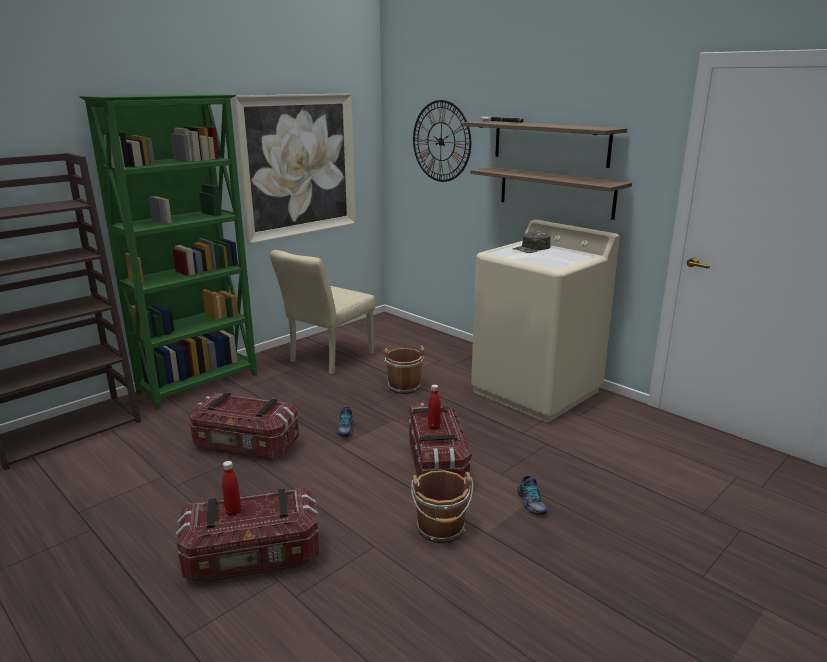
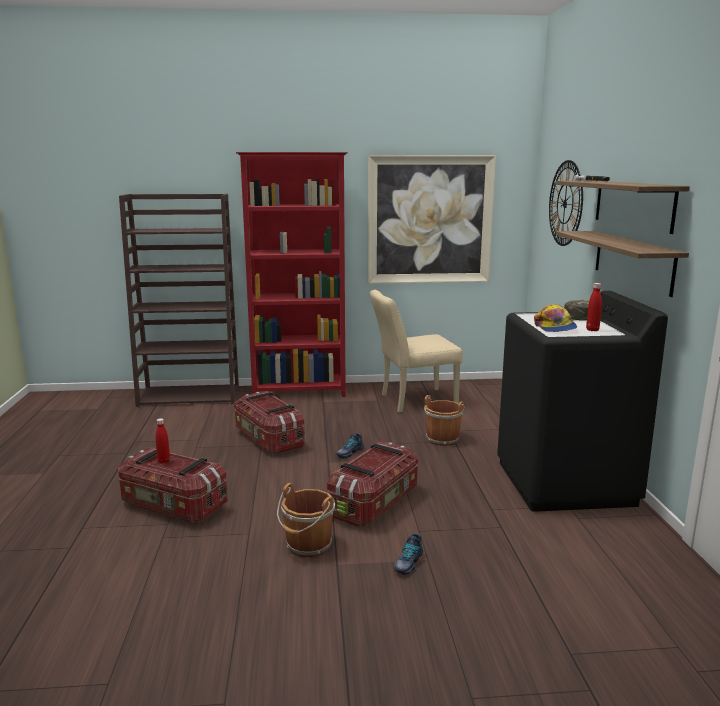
camera: 40 degrees right, 5 degrees down
green bookcase [79,94,257,409] -> red bookcase [236,152,348,397]
red bottle [428,384,441,430] -> red bottle moved to [586,283,602,331]
beige washing machine [471,220,620,422] -> black washing machine [497,291,668,512]
none -> cap [534,304,577,332]

